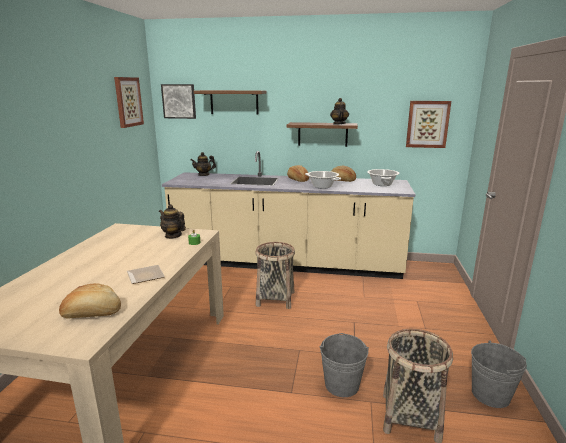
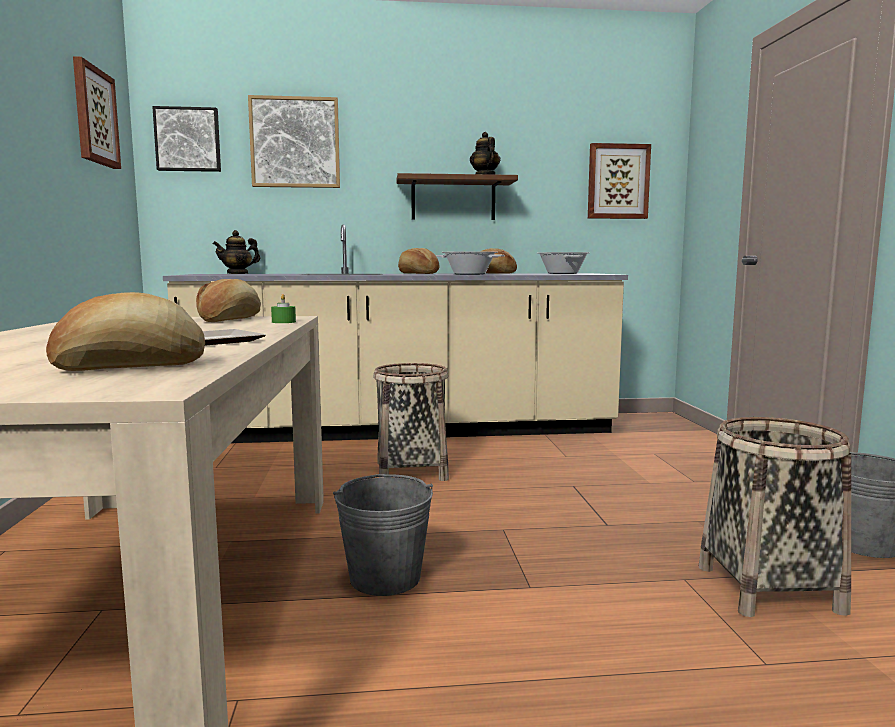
camera: 15 degrees left, 10 degrees down
teapot [159,204,186,239] -> bread [196,279,261,322]
brown shelf [194,90,267,114] -> picture [248,95,340,188]
grey bucket [320,333,369,397] -> grey bucket moved to [333,474,433,596]

